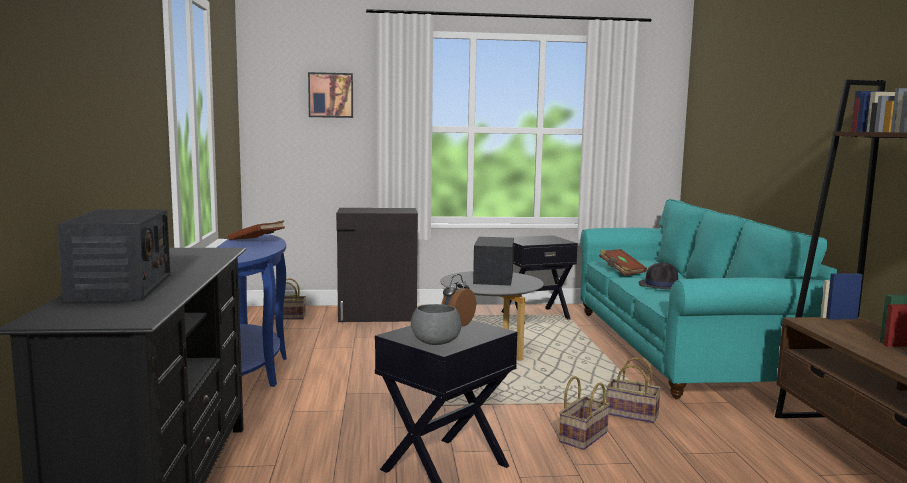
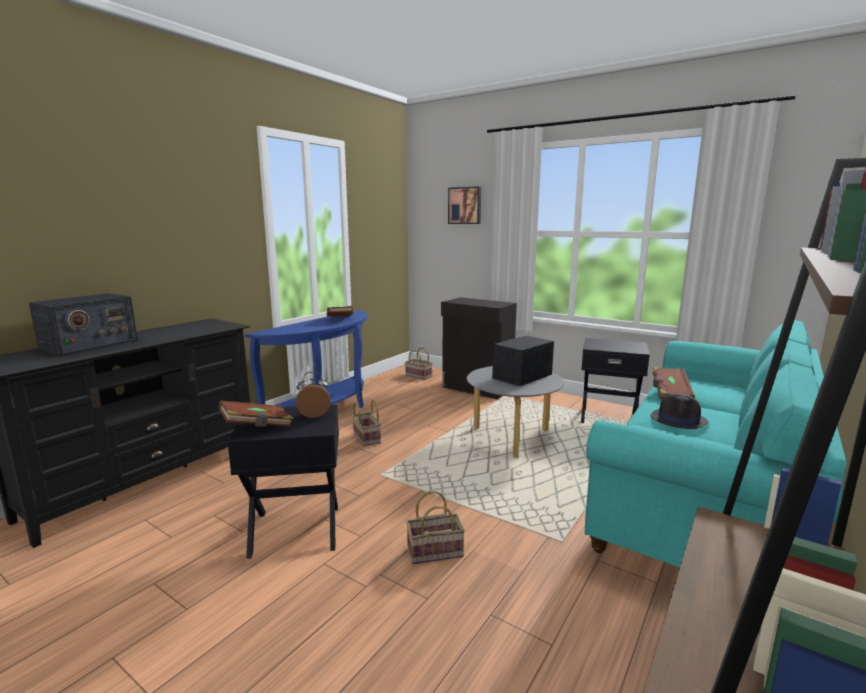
camera: 40 degrees right, 5 degrees up
grey bowl [411,304,461,345] -> brown book [218,401,293,427]
basket [606,358,661,423] -> basket moved to [352,399,381,446]

